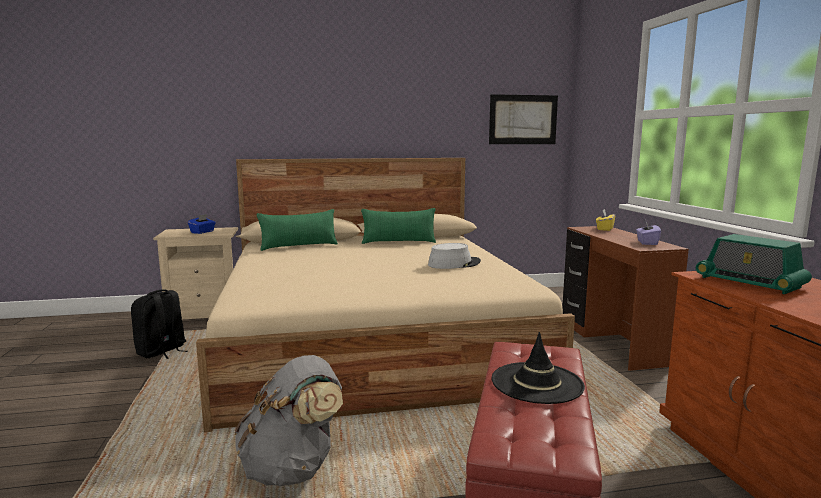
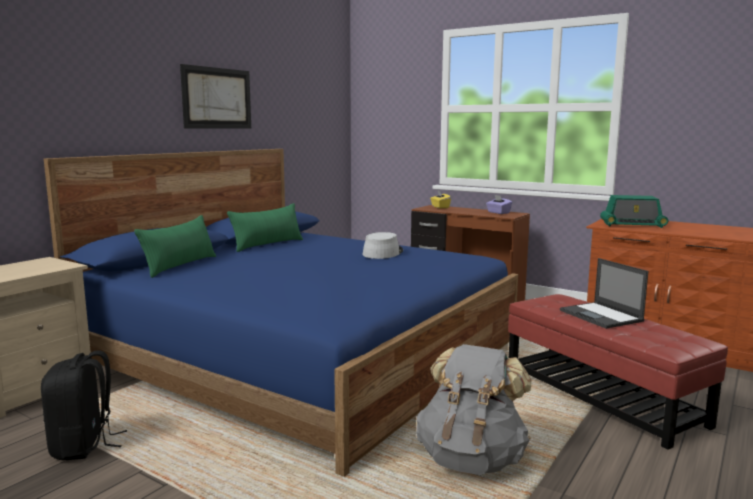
camera: 45 degrees left, 0 degrees up
blue tissue box [188,214,216,234] -> none
beige bed [196,158,575,433] -> blue bed [44,149,518,477]
picture [489,94,558,144] -> picture moved to [180,64,251,129]
black hat [492,332,585,404] -> laptop [560,258,649,329]

